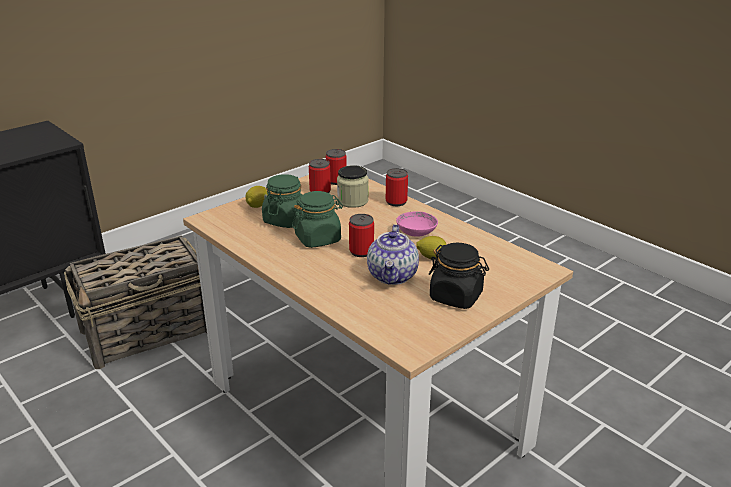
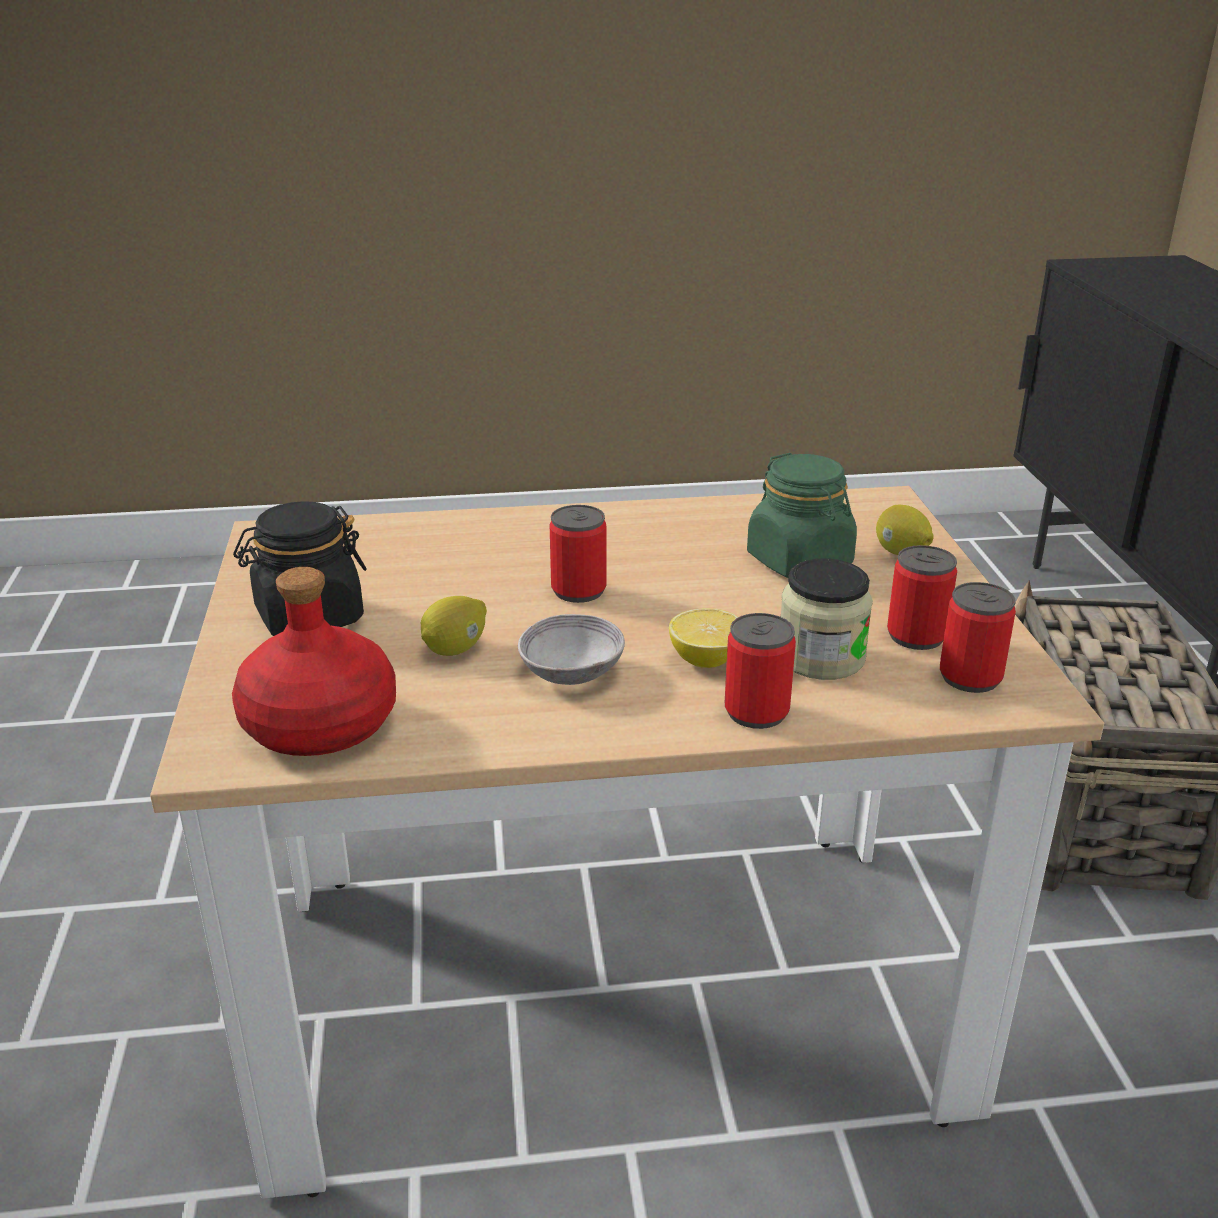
camera: 125 degrees right, 0 degrees up
green jar [292,191,343,248] -> none
teapot [367,224,419,285] -> none
pink bowl [396,212,438,237] -> grey bowl [518,614,625,685]
none -> red bottle [232,567,396,756]
none -> lemon [669,608,738,668]

